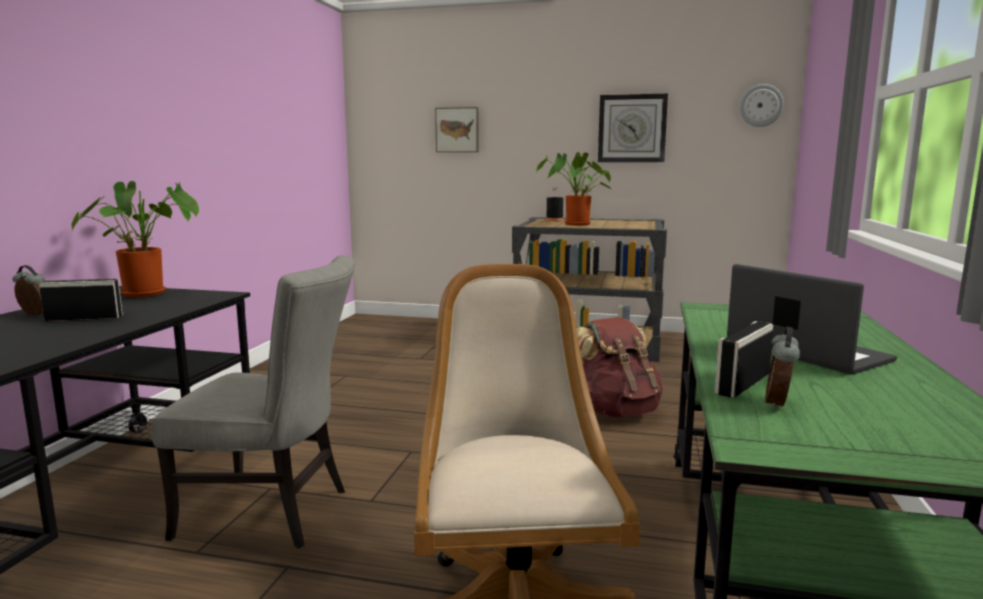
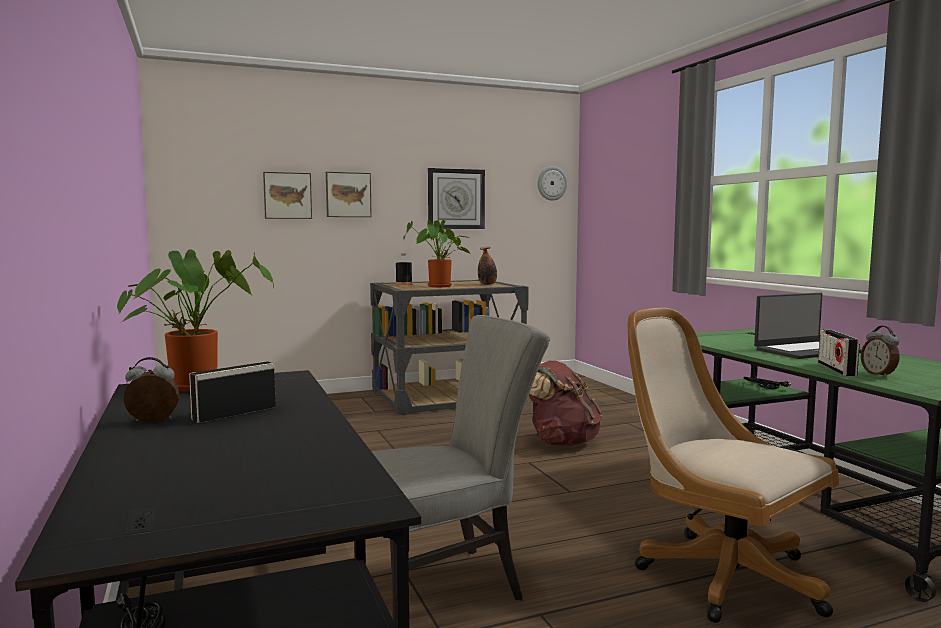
camera: 35 degrees left, 5 degrees down
laptop [727,264,897,375] -> laptop turned 135 degrees clockwise [754,293,862,359]
none -> picture [326,172,372,217]
none -> bottle [478,247,497,285]

